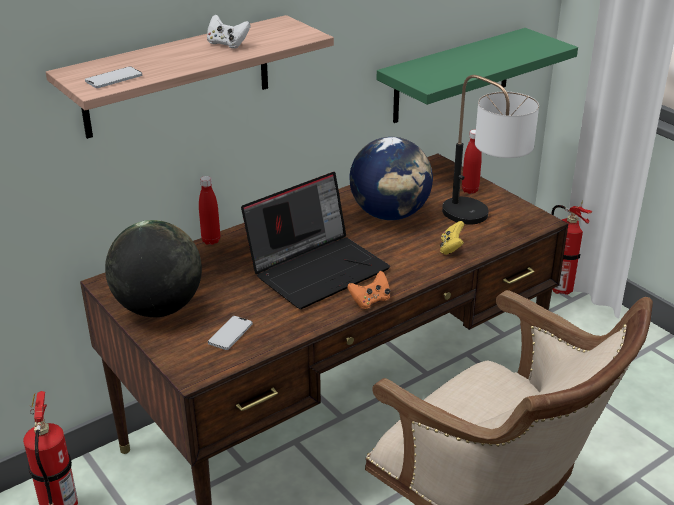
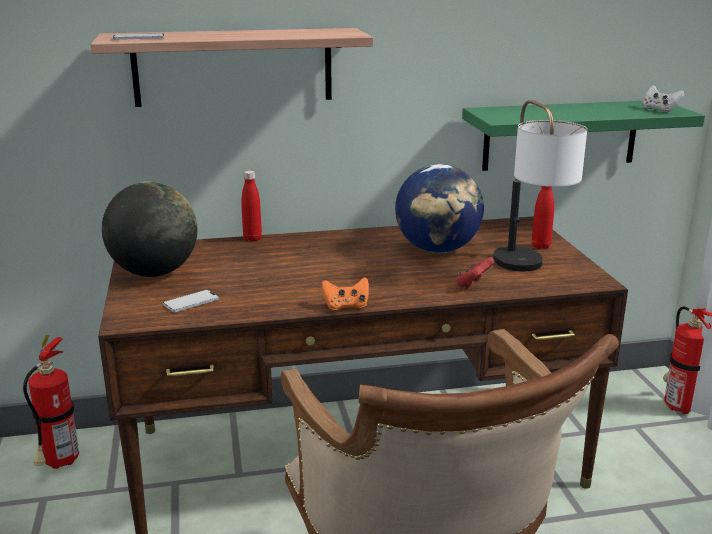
camera: 25 degrees right, 10 degrees down
white game controller [207,14,251,49] -> white game controller moved to [642,85,685,112]
laptop [241,172,390,309] -> none
yellow game controller [440,221,464,255] -> red game controller [456,257,494,288]

